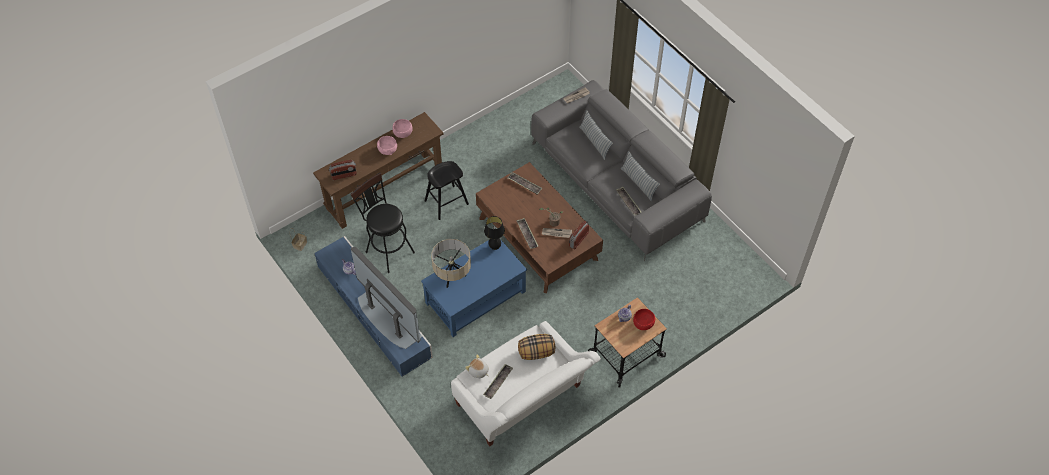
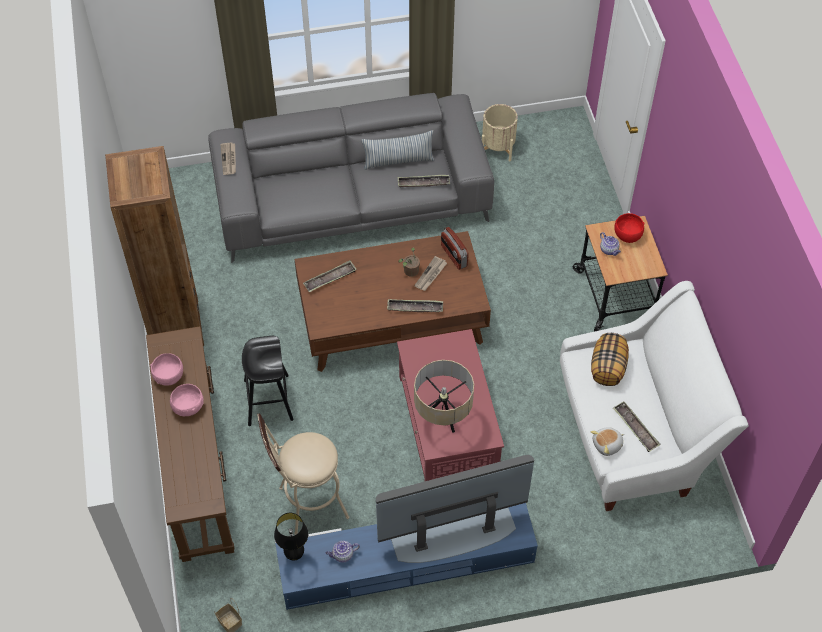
camera: 65 degrees left, 0 degrees up
radio [329,160,357,180] -> none
black stool [350,173,415,273] -> beige stool [257,414,349,535]
blue coffee table [421,238,527,337] -> red coffee table [397,329,504,482]
black table lamp [484,216,505,250] -> black table lamp moved to [274,513,308,561]
pillow [579,110,613,160] -> none
none -> brown bookcase [105,146,204,346]
none -> beige planter [482,104,518,162]

